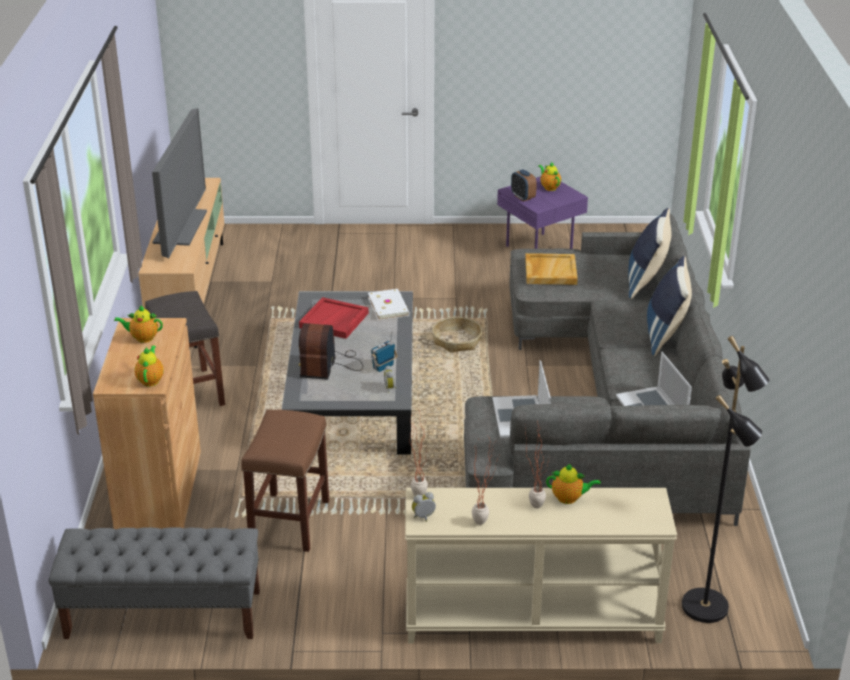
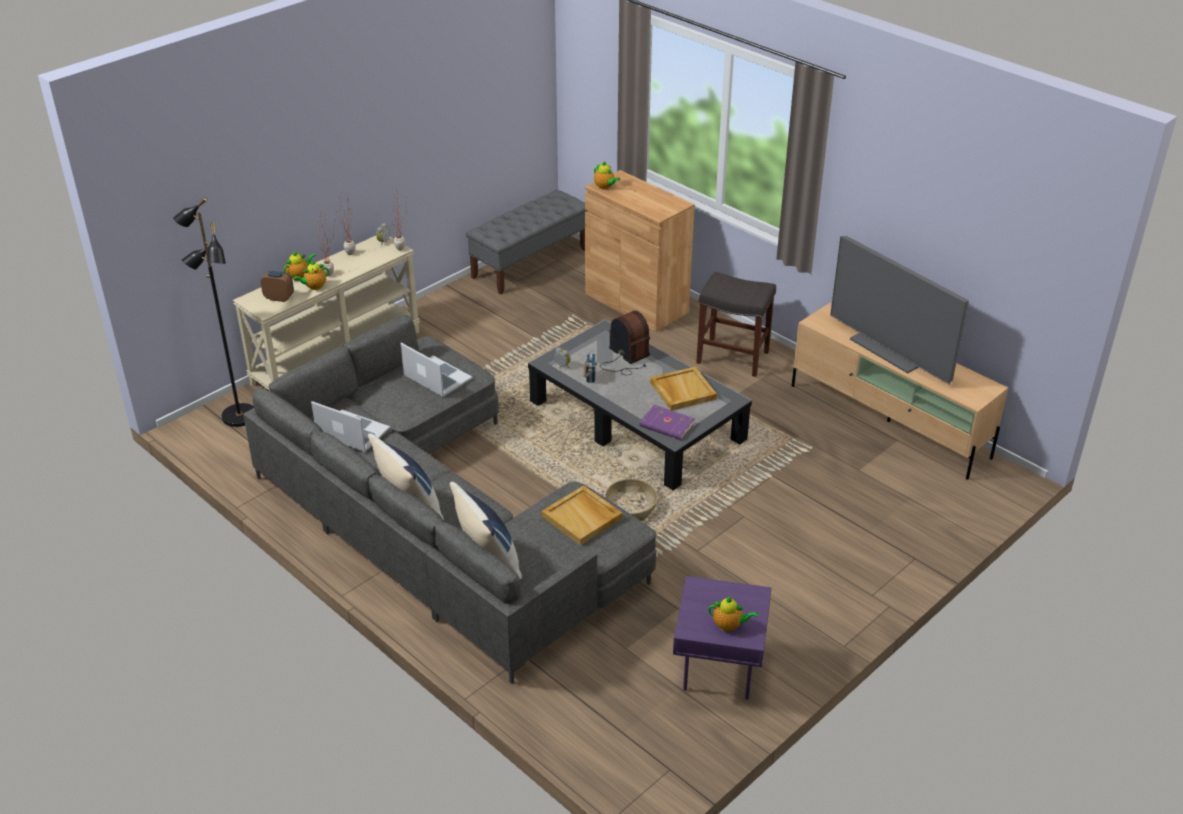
camera: 135 degrees right, 5 degrees up
teapot [114,305,163,343] -> teapot moved to [283,251,316,281]
brown stool [241,410,329,552] -> none
red tray [299,297,368,339] -> beige tray [650,367,717,411]
white book [368,289,410,320] -> purple book [639,405,695,440]
alarm clock [511,169,537,201] -> alarm clock moved to [261,271,294,302]

